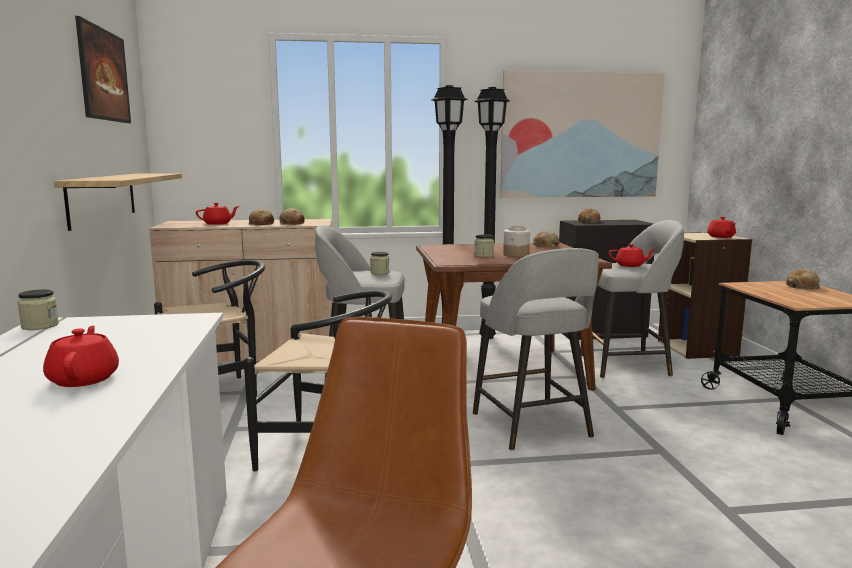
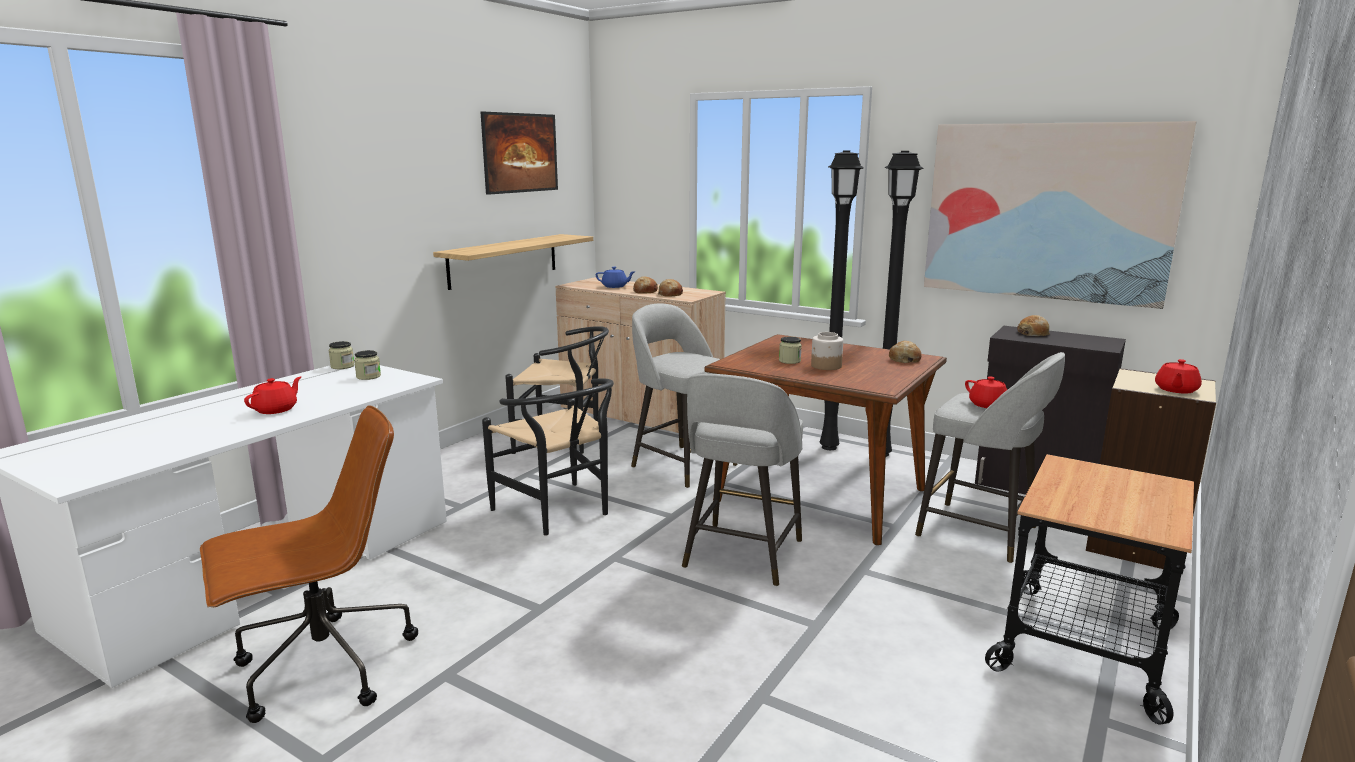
camera: 40 degrees right, 5 degrees up
red teapot [196,203,239,225] -> blue teapot [596,267,636,288]
jar [370,252,389,275] -> jar moved to [354,350,381,380]
bread [786,269,821,289] -> none

